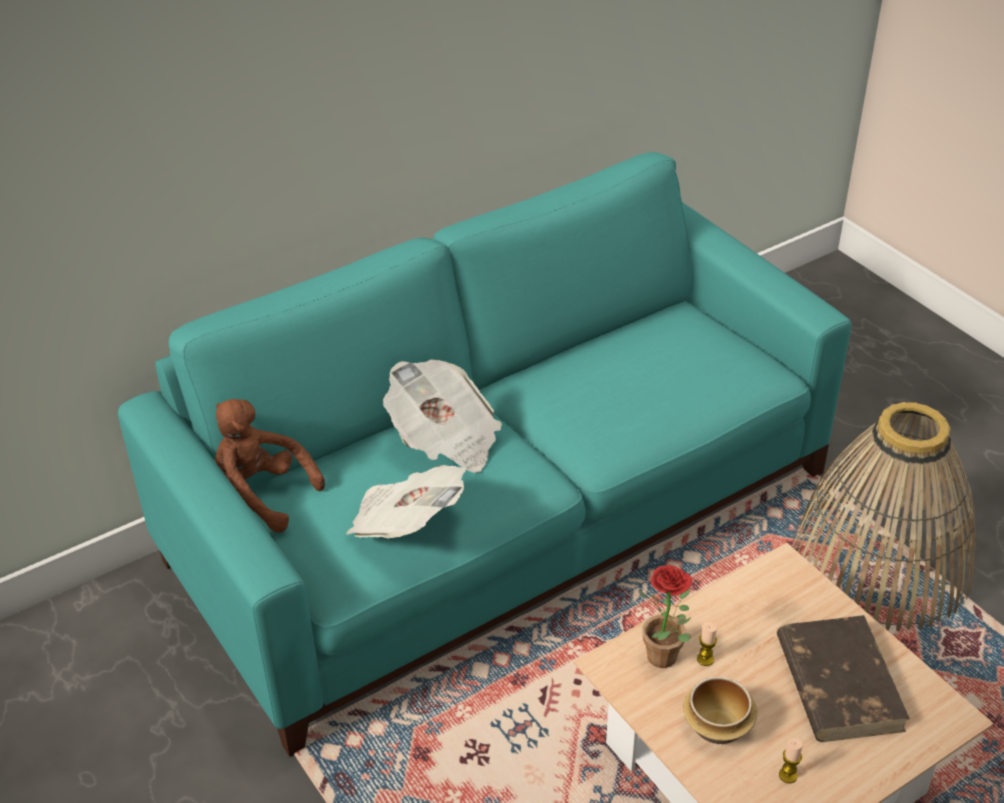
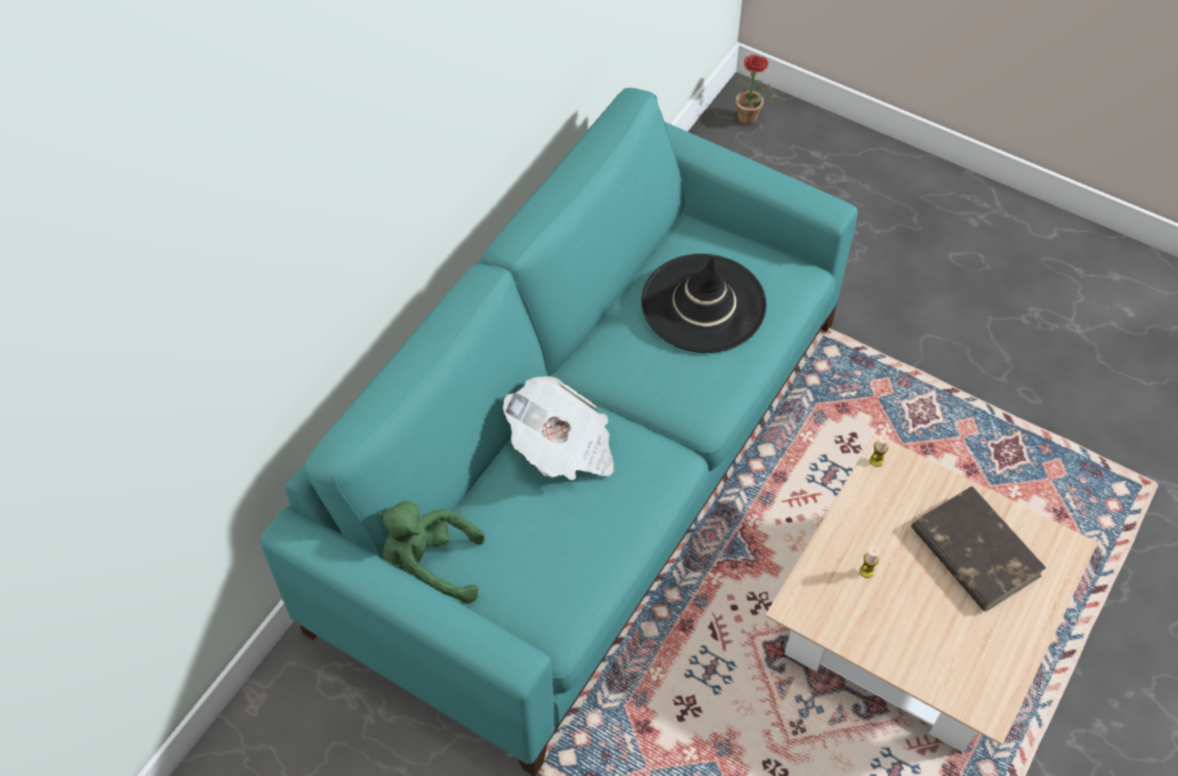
camera: 25 degrees left, 15 degrees up
brown plush toy [215,399,325,532] -> green plush toy [377,501,485,604]
newspaper [346,465,467,539] -> none
potted plant [639,565,692,668] -> potted plant moved to [735,55,777,125]
bowl [683,676,757,744] -> none
candle [779,738,803,783] -> candle moved to [870,434,890,467]
basket [792,402,976,631] -> none
none -> black hat [641,254,766,353]

